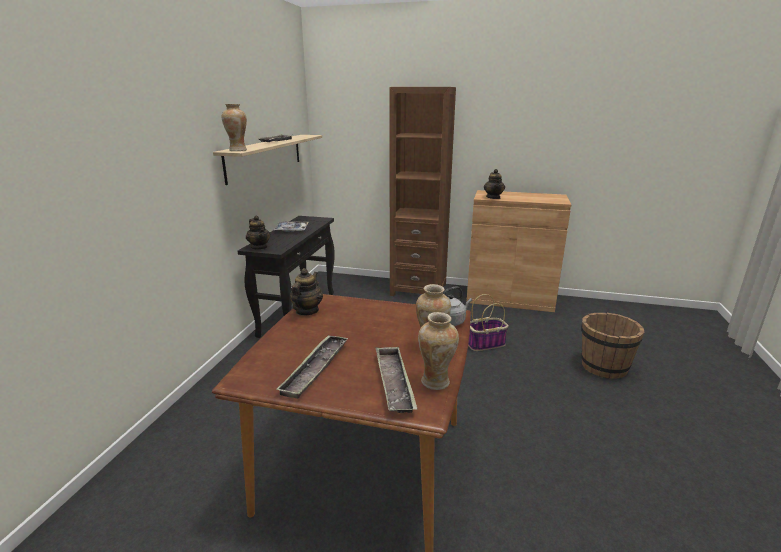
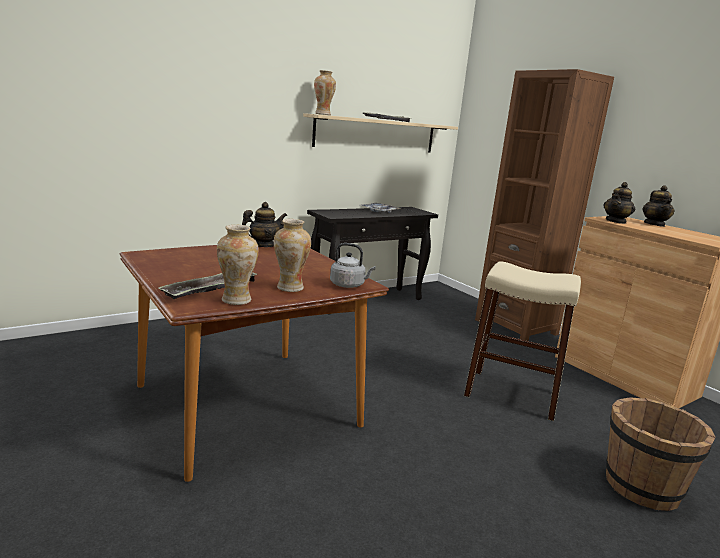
camera: 40 degrees right, 5 degrees down
teapot [246,215,271,250] -> teapot moved to [642,185,675,227]
tray [276,335,348,399] -> none
basket [468,294,509,351] -> beige stool [464,261,581,421]

